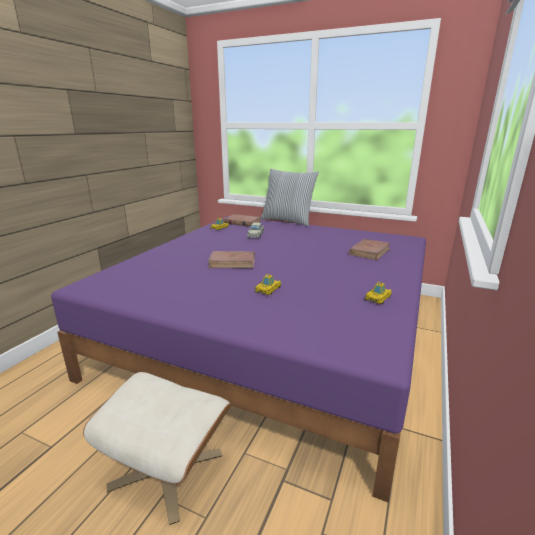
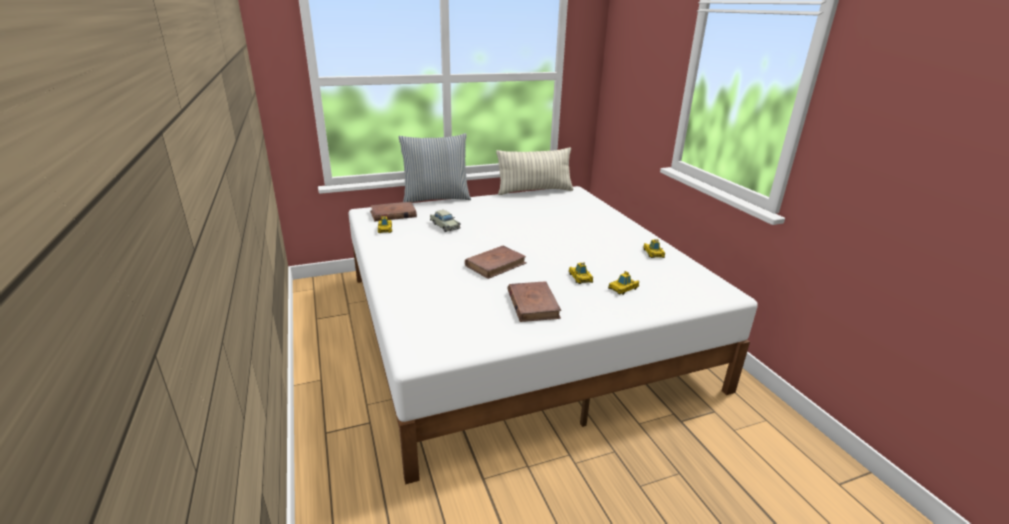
camera: 45 degrees left, 5 degrees up
purple bed [51,216,426,502] -> white bed [348,186,758,485]
beige ottoman [83,372,231,525] -> none
brown book [349,239,390,260] -> brown book moved to [508,282,562,322]
none -> pillow [496,147,573,195]
none -> toy car [608,271,639,295]

